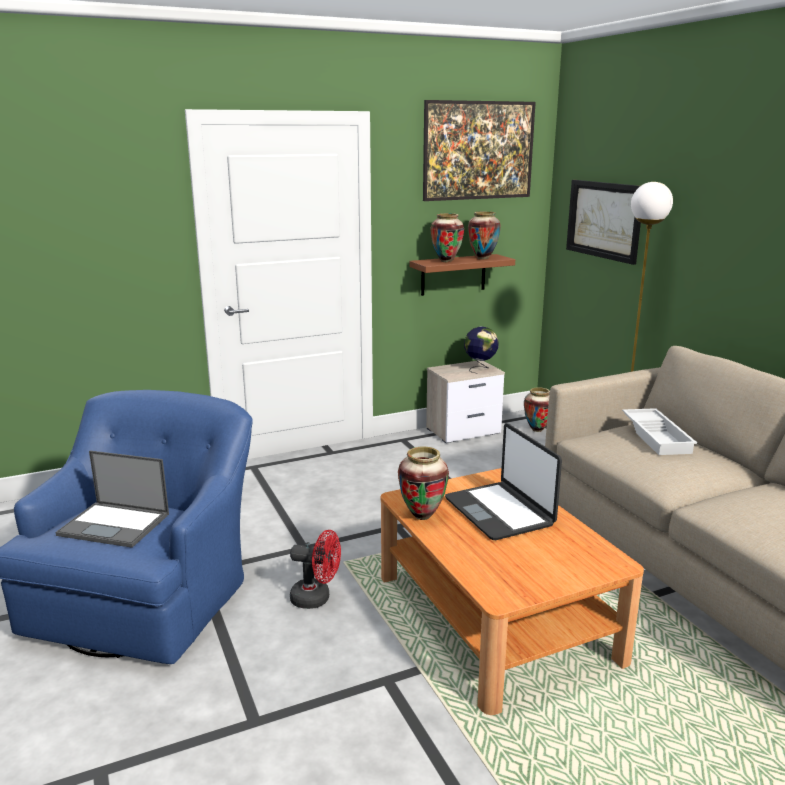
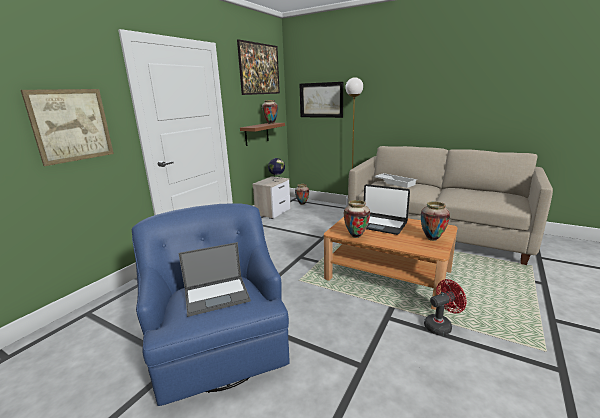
camera: 35 degrees left, 0 degrees up
red fan [290,530,341,609] -> red fan moved to [424,279,467,335]
vase [431,213,464,262] -> vase moved to [421,201,450,241]
none -> picture [21,89,114,166]

